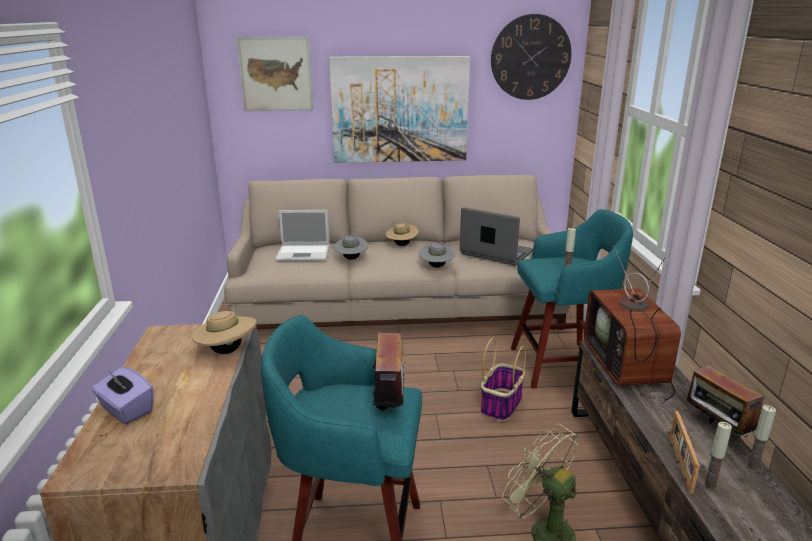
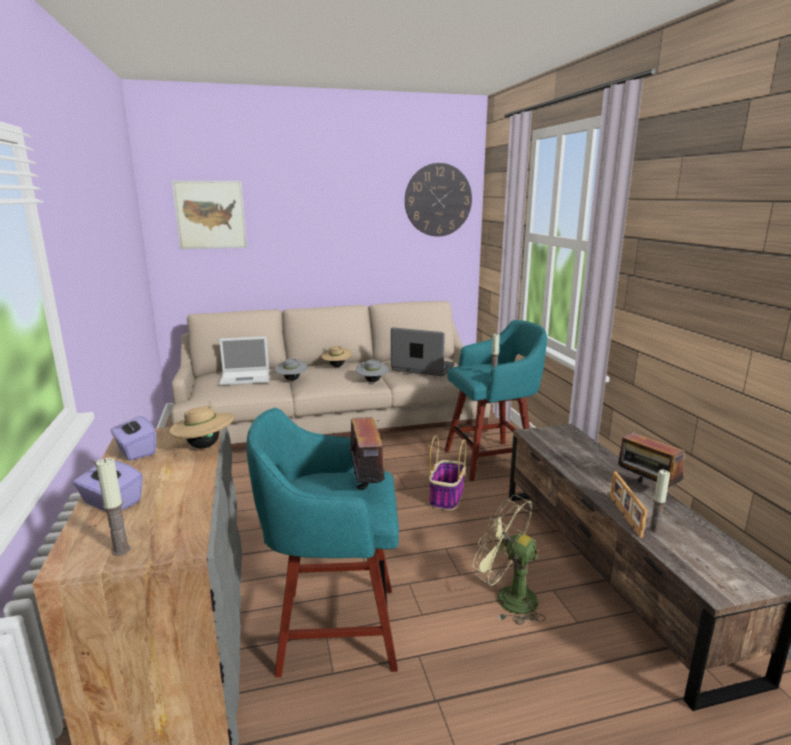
camera: 10 degrees left, 5 degrees down
picture [329,56,470,163] -> none
television [584,245,681,404] -> none
candle [746,405,776,473] -> candle moved to [96,458,131,556]
none -> purple tissue box [110,416,156,461]

